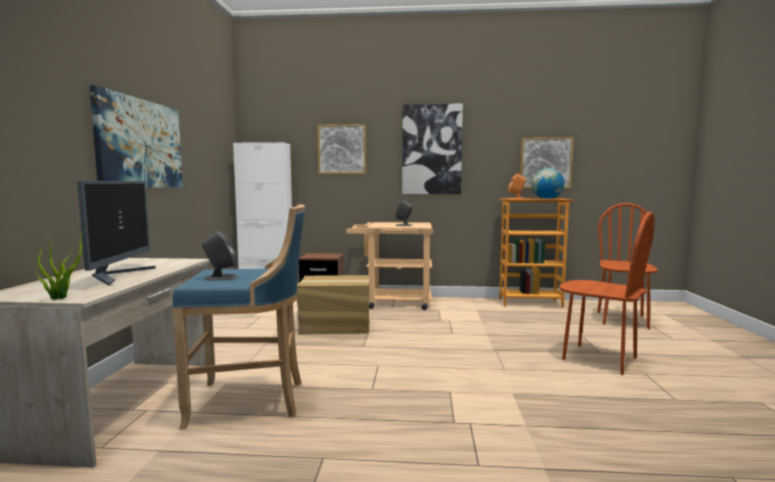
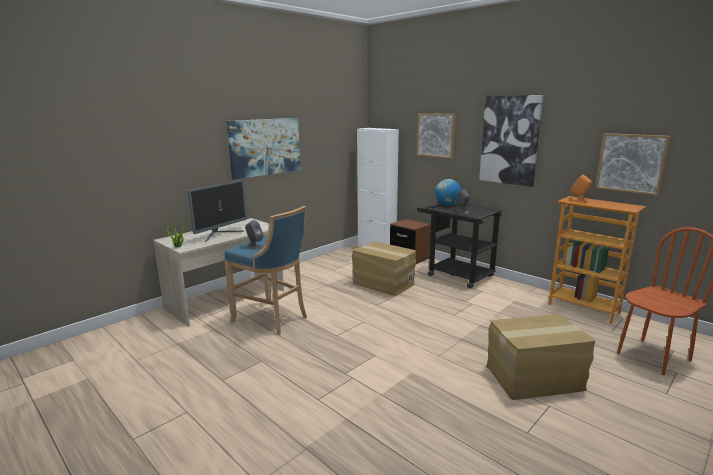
camera: 40 degrees right, 10 degrees up
beige cart [346,222,433,310] -> black cart [417,202,502,289]
globe [532,168,564,199] -> globe moved to [435,179,461,205]
brown chair [559,212,655,375] -> cardboard box [486,314,595,400]

